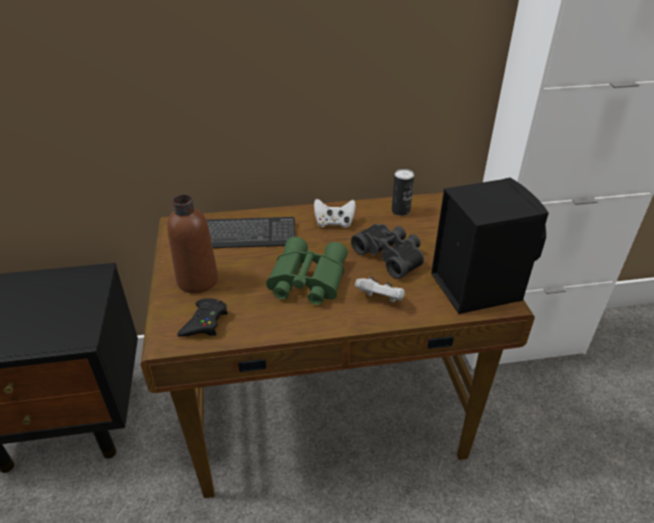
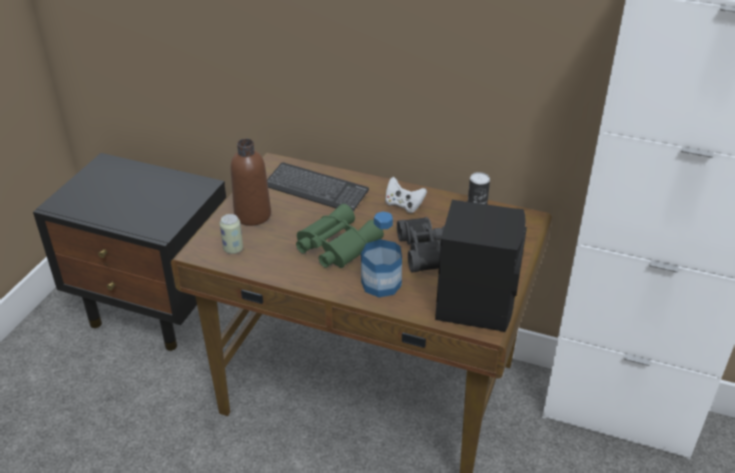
camera: 30 degrees right, 0 degrees up
black game controller [177,298,228,337] -> can [220,214,243,254]
white game controller [355,276,405,303] -> bottle [361,211,402,297]

